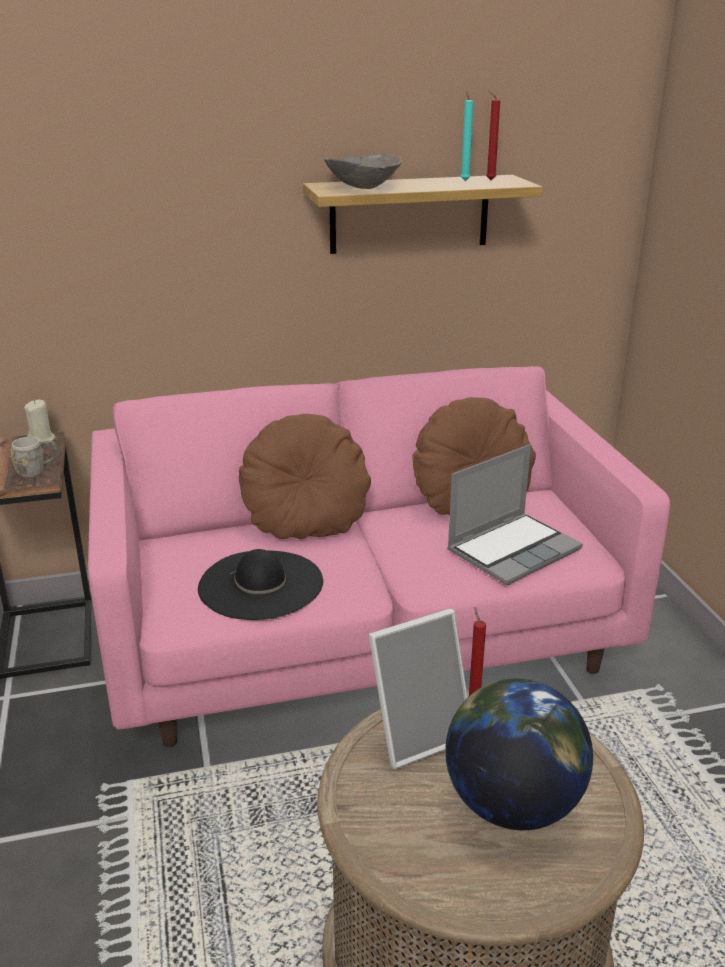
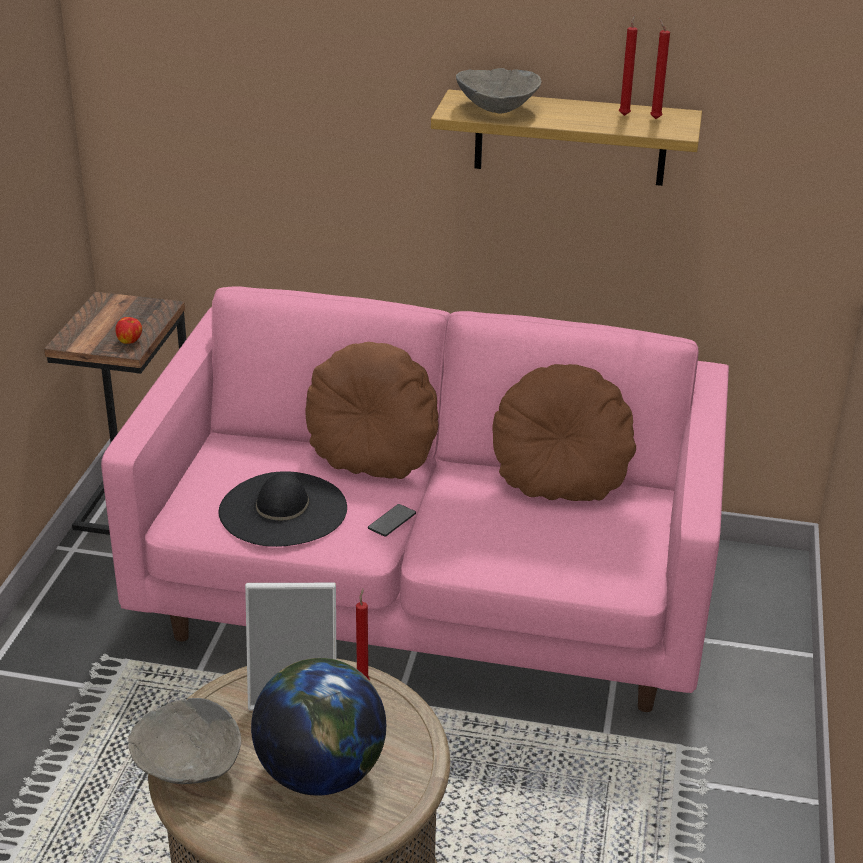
camera: 25 degrees right, 5 degrees up
grey mug [11,437,58,478] -> apple [116,317,142,344]
beige candle [24,400,55,442] -> none
laptop [447,444,583,585] -> none
turquoise candle [460,91,473,181] -> red candle [619,16,638,116]
none -> grey bowl [128,698,241,784]
none -> phone [368,504,416,537]

